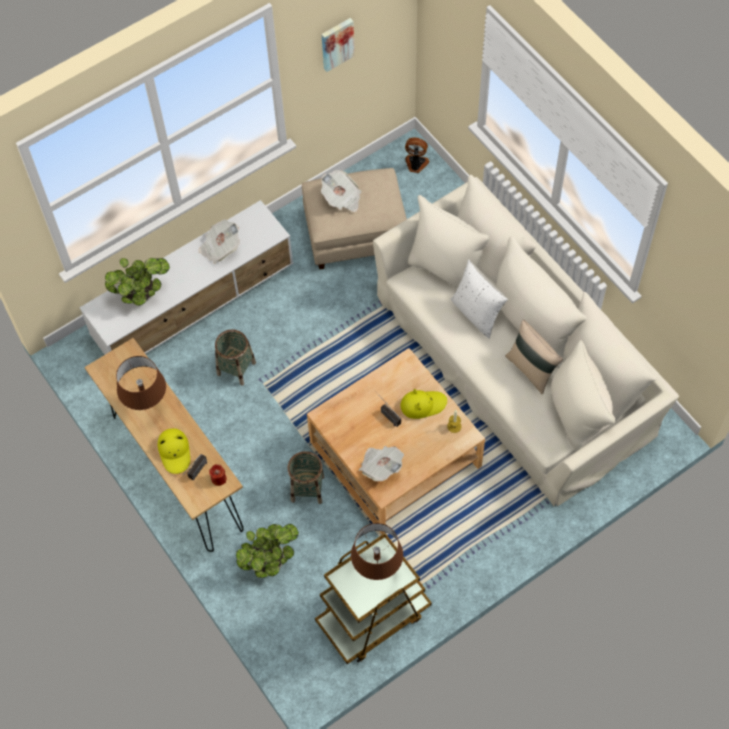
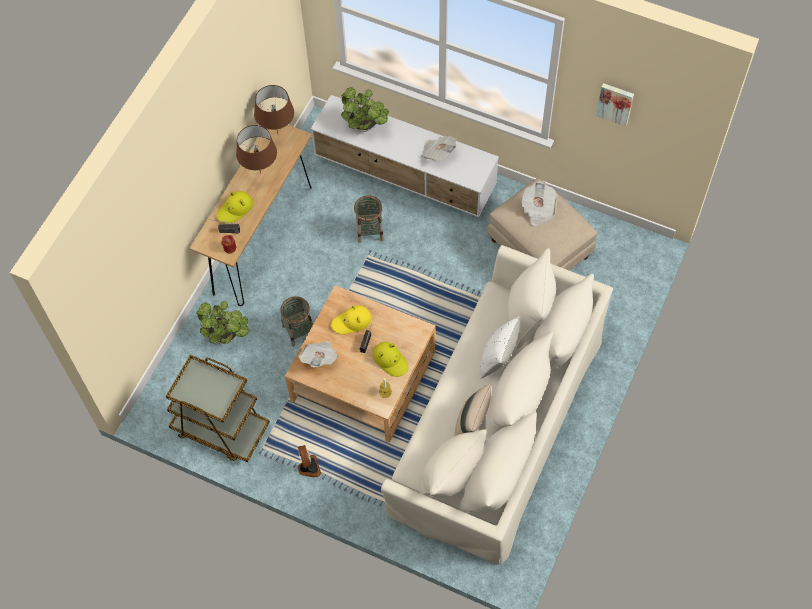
camera: 60 degrees right, 0 degrees up
brown table lamp [351,523,403,580] -> brown table lamp moved to [254,85,294,133]
fan [405,138,429,173] -> fan moved to [298,445,321,477]
none -> yellow hat [331,305,371,334]

